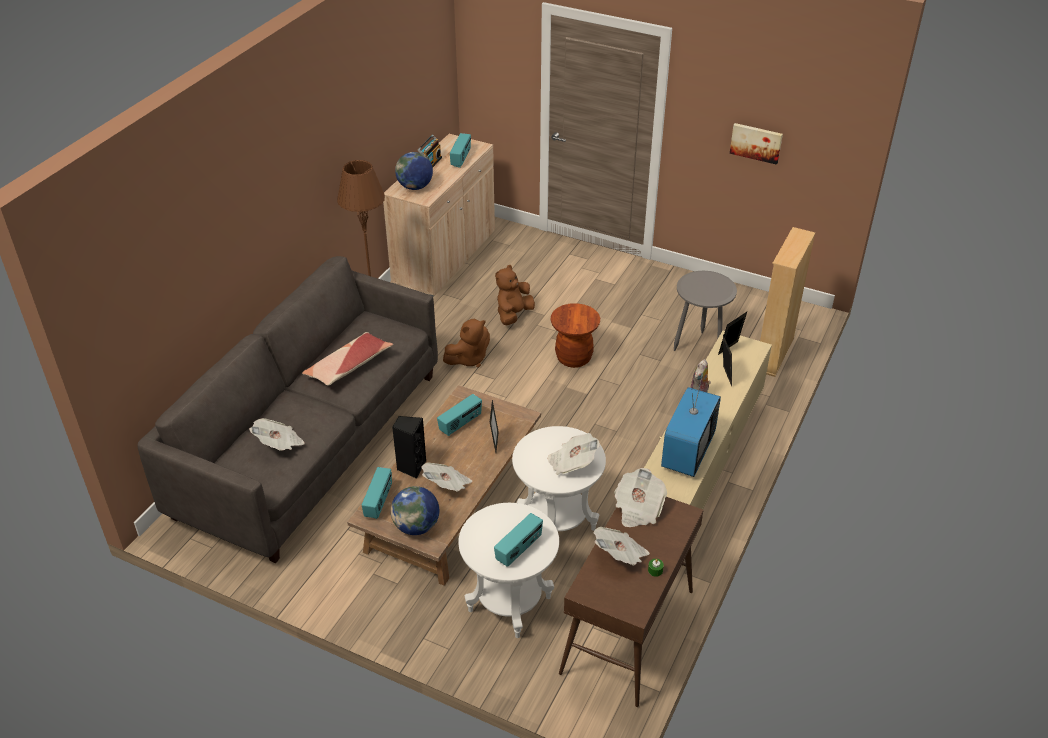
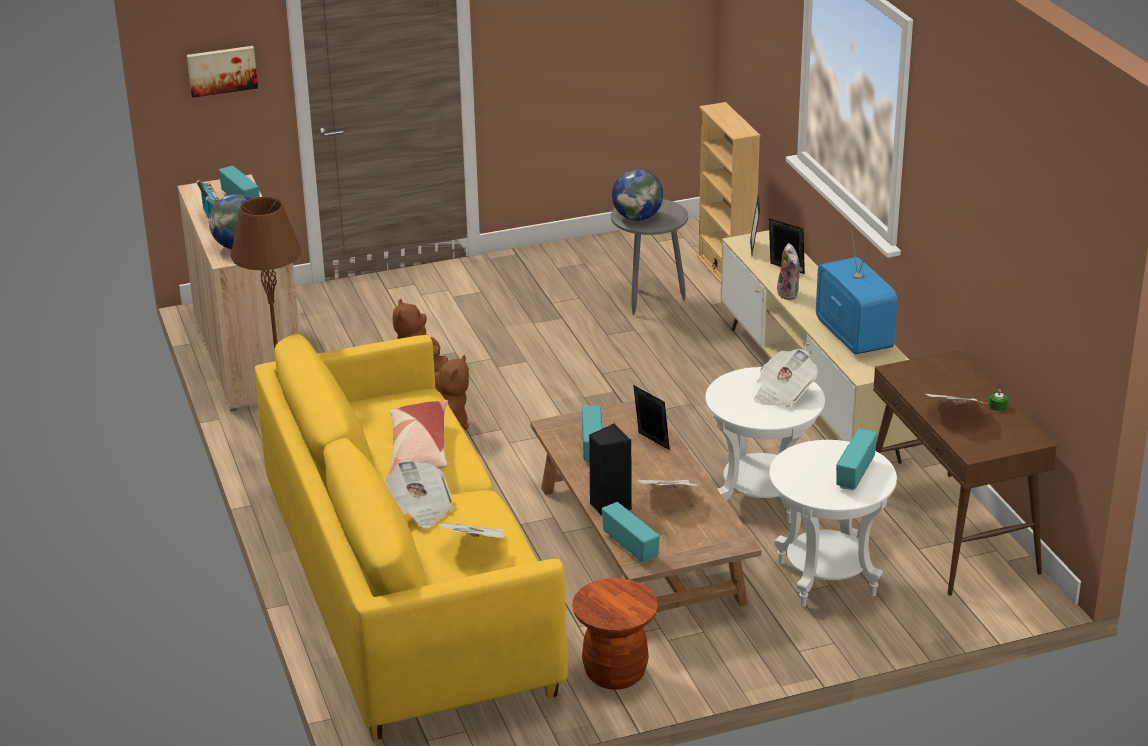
camera: 45 degrees left, 10 degrees down
grey sofa [137,256,438,563] -> yellow sofa [255,334,568,741]
globe [391,486,439,535] -> globe moved to [612,169,663,221]
radio [494,513,543,567] -> radio turned 150 degrees counterclockwise [836,429,877,490]
brown stool [550,303,600,368] -> brown stool moved to [572,578,658,690]
newspaper [614,468,667,527] -> newspaper moved to [386,459,454,529]
picture [730,123,783,165] -> picture moved to [187,46,258,98]

